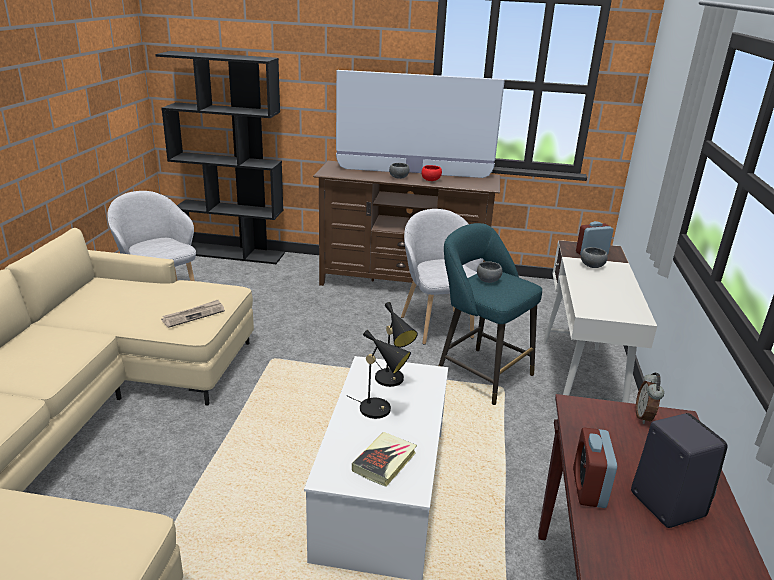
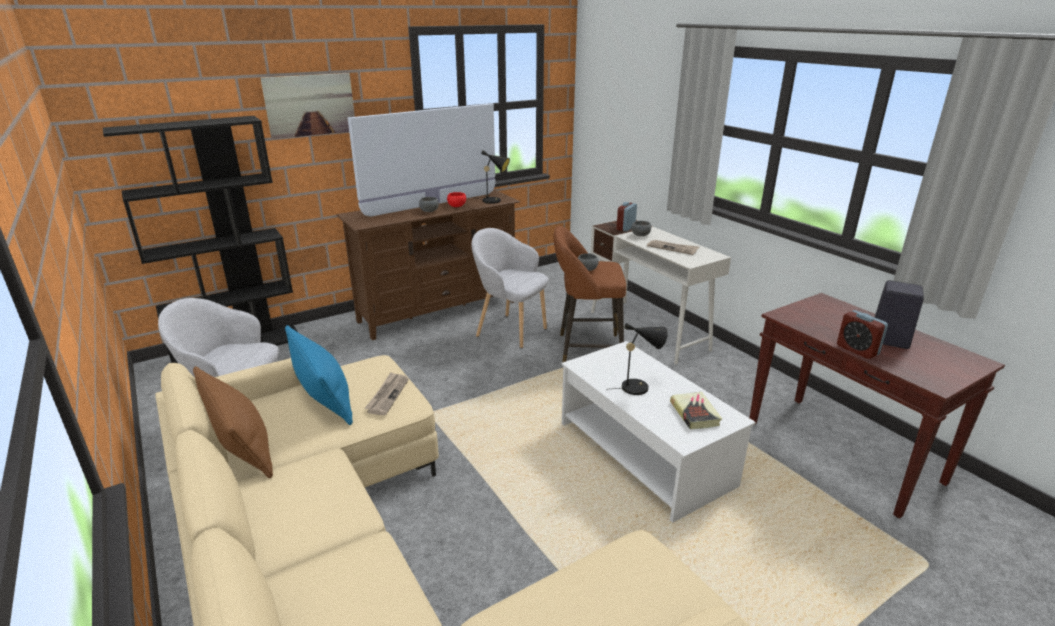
camera: 40 degrees left, 0 degrees up
black table lamp [375,302,418,387] -> black table lamp moved to [475,150,510,204]
turquoise stool [439,223,542,405] -> brown stool [554,226,626,363]
alarm clock [636,372,664,424] -> none
none -> brown pillow [193,366,273,478]
none -> picture [261,73,355,139]
none -> blue pillow [285,325,353,425]
none -> newspaper [647,240,699,255]

